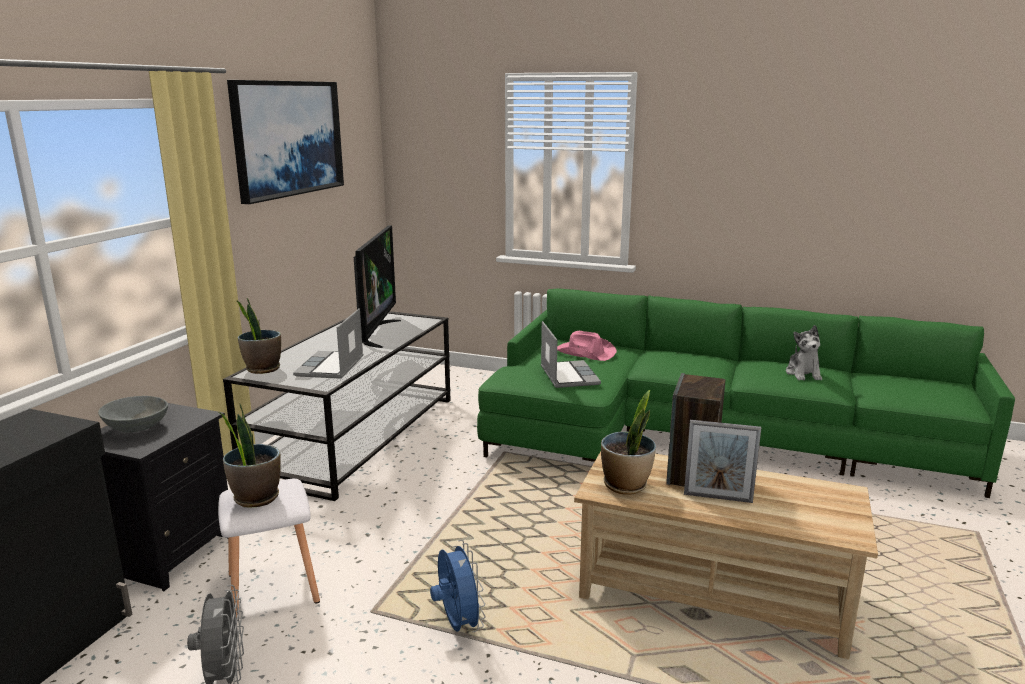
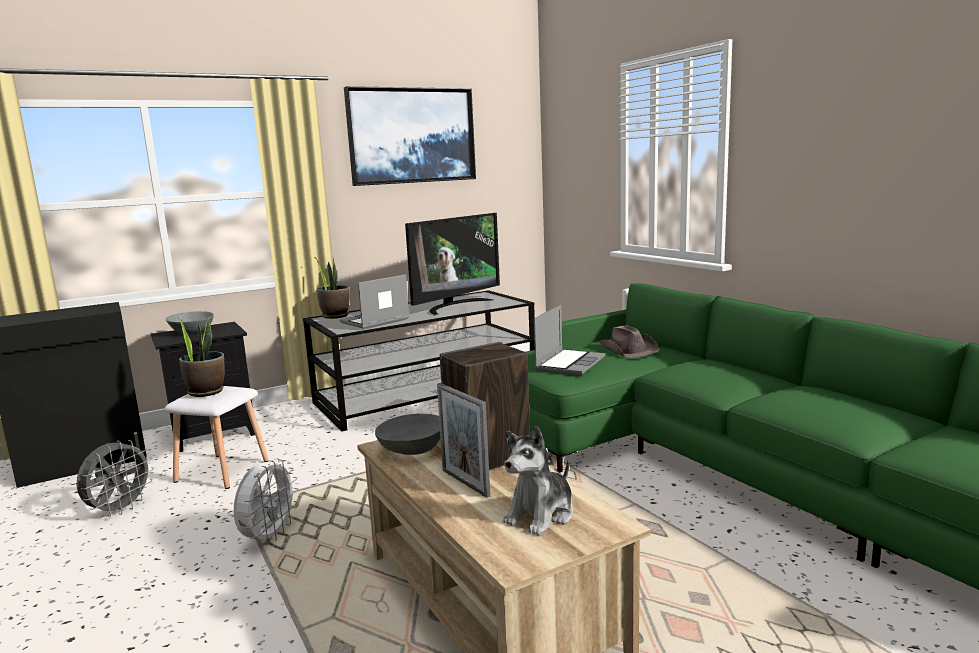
camera: 40 degrees right, 5 degrees down
blue fan [430,540,485,632] -> white fan [234,459,299,545]
pink hat [557,331,617,361] -> brown hat [599,325,659,358]
potted plant [601,390,656,495] -> grey bowl [375,414,441,455]
plush toy [786,325,822,380] -> plush toy moved to [503,426,573,536]

